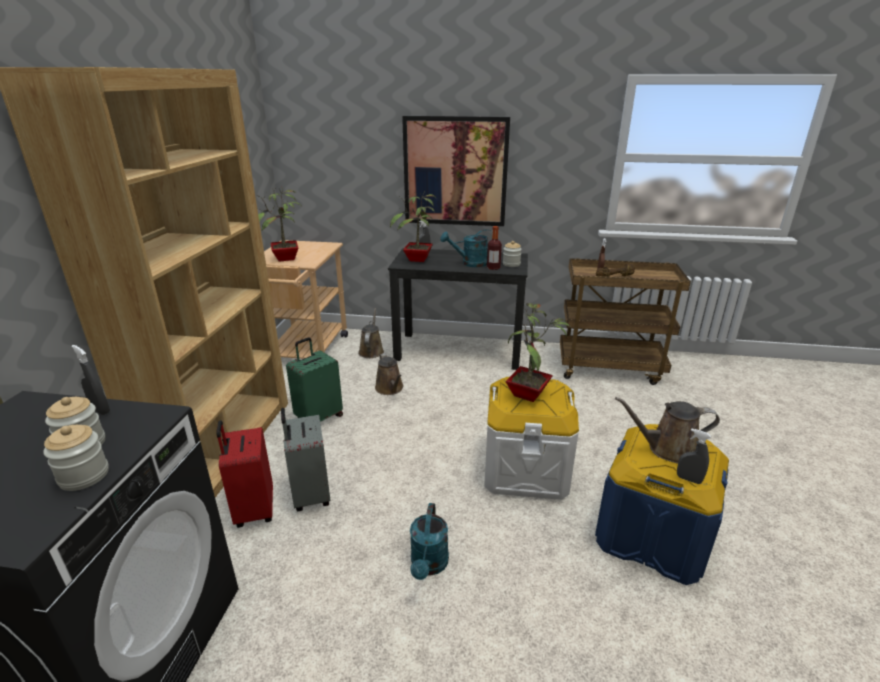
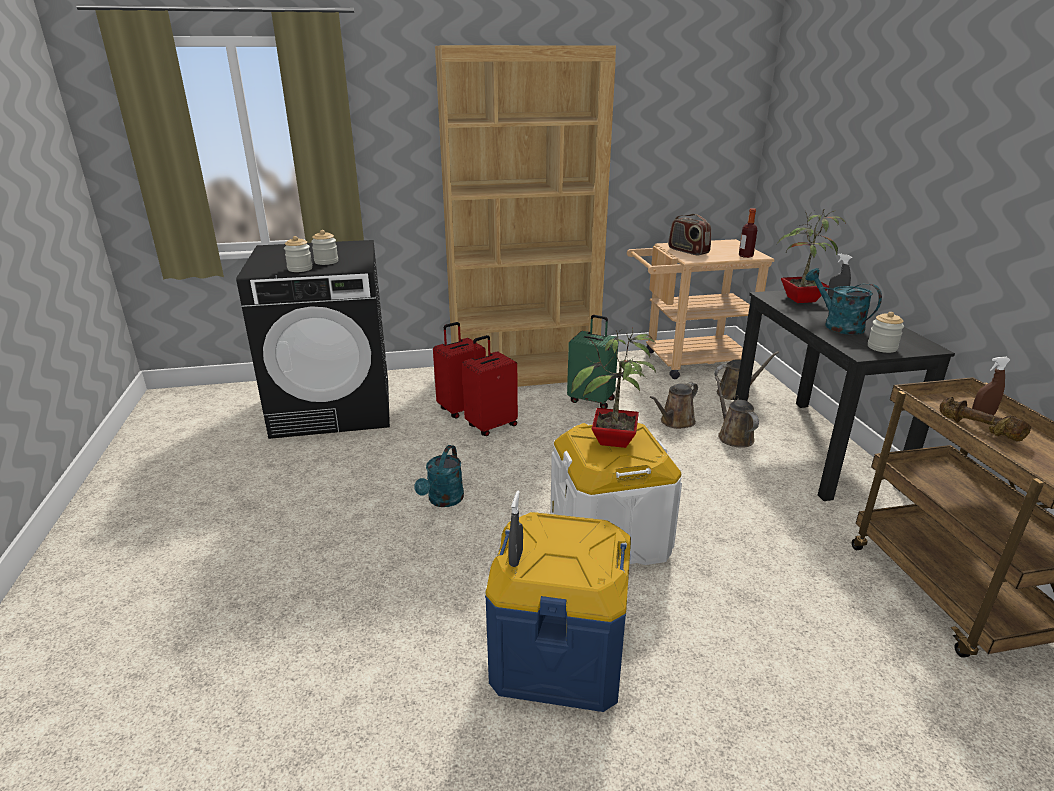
camera: 70 degrees right, 0 degrees up
grey spray bottle [72,345,110,415] -> none
potted plant [257,188,301,262] -> radio [668,214,711,256]
grey suitcase [281,408,330,511] -> red suitcase [462,335,518,436]
picture [402,116,510,226] -> none
turquoise watering can [410,503,449,580] -> turquoise watering can turned 60 degrees counterclockwise [414,445,464,507]
bottle [487,226,502,270] -> bottle moved to [739,208,757,258]
brown watering can [615,397,720,464] -> brown watering can moved to [715,376,759,448]

